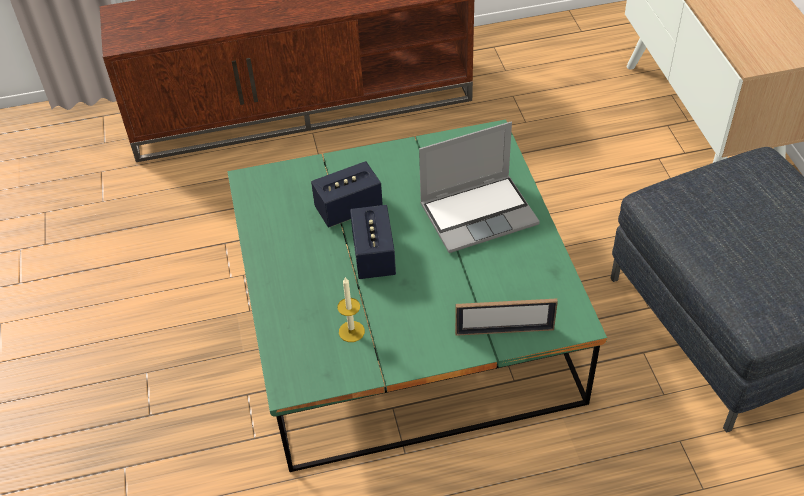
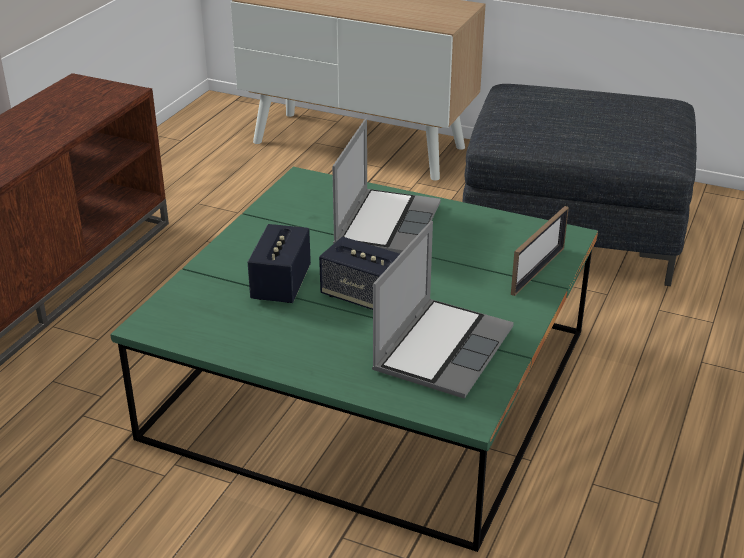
camera: 55 degrees left, 15 degrees down
candle [337,277,365,342] -> laptop [372,221,514,399]

